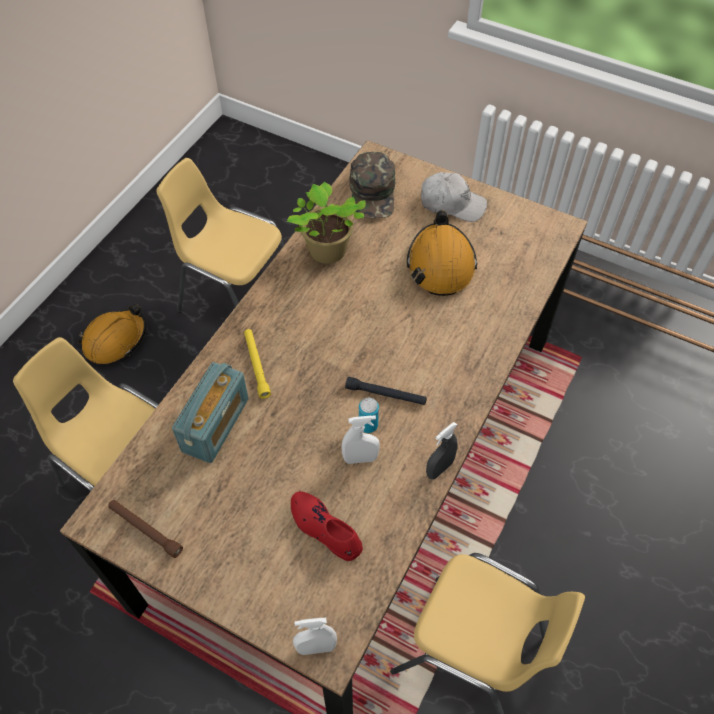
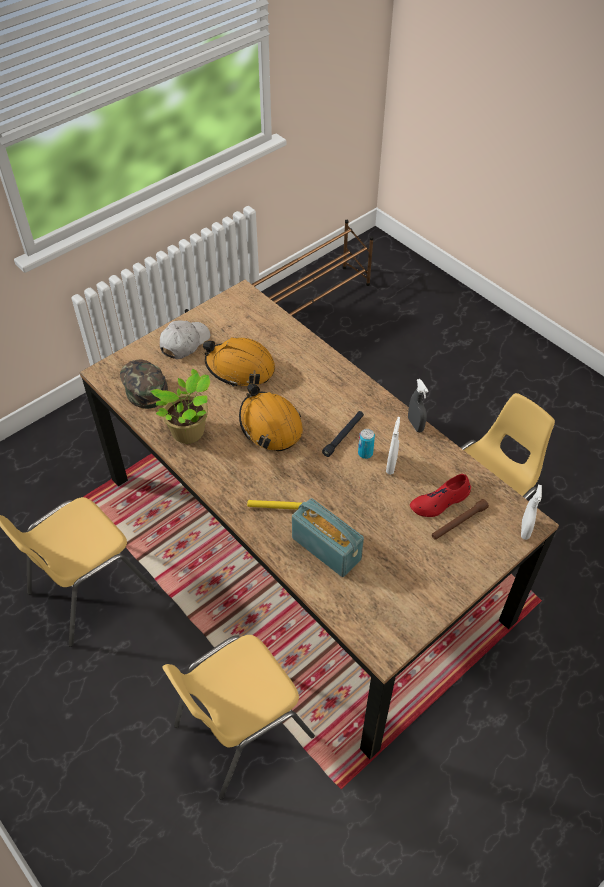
camera: 70 degrees left, 5 degrees down
orange hard hat [78,304,146,364] -> orange hard hat moved to [239,383,303,452]
brown flashlight [108,500,183,558] -> brown flashlight moved to [432,499,489,540]
green cap [349,152,395,218] -> green cap turned 135 degrees counterclockwise [120,359,168,409]

